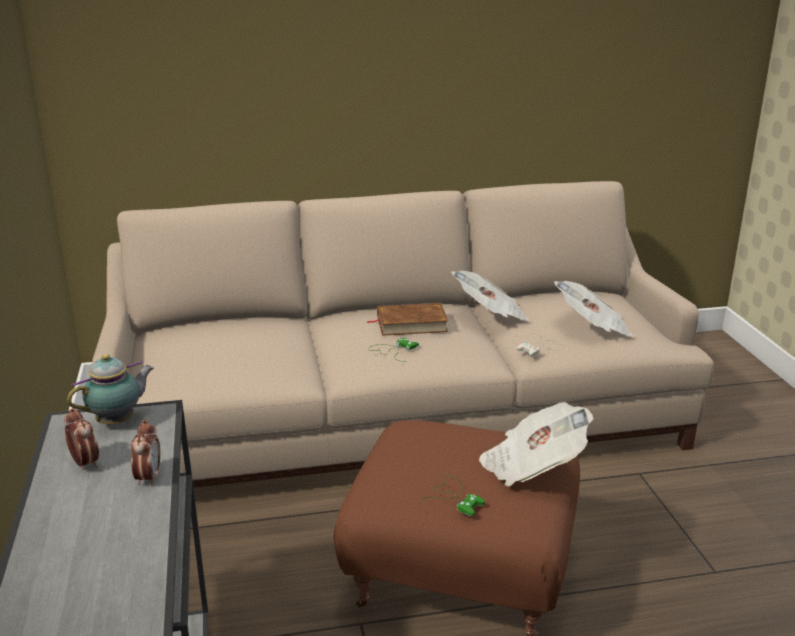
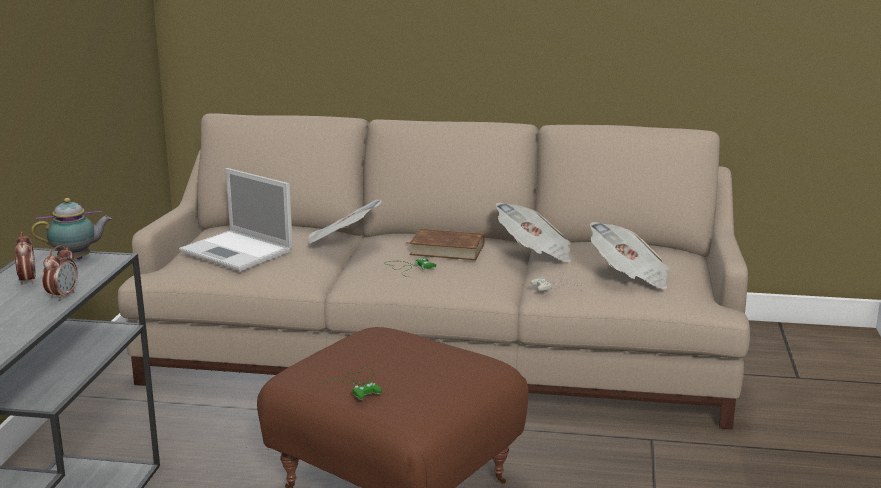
camera: 20 degrees right, 5 degrees down
newspaper [479,402,594,487] -> newspaper moved to [308,199,382,245]
none -> laptop [179,168,293,271]

